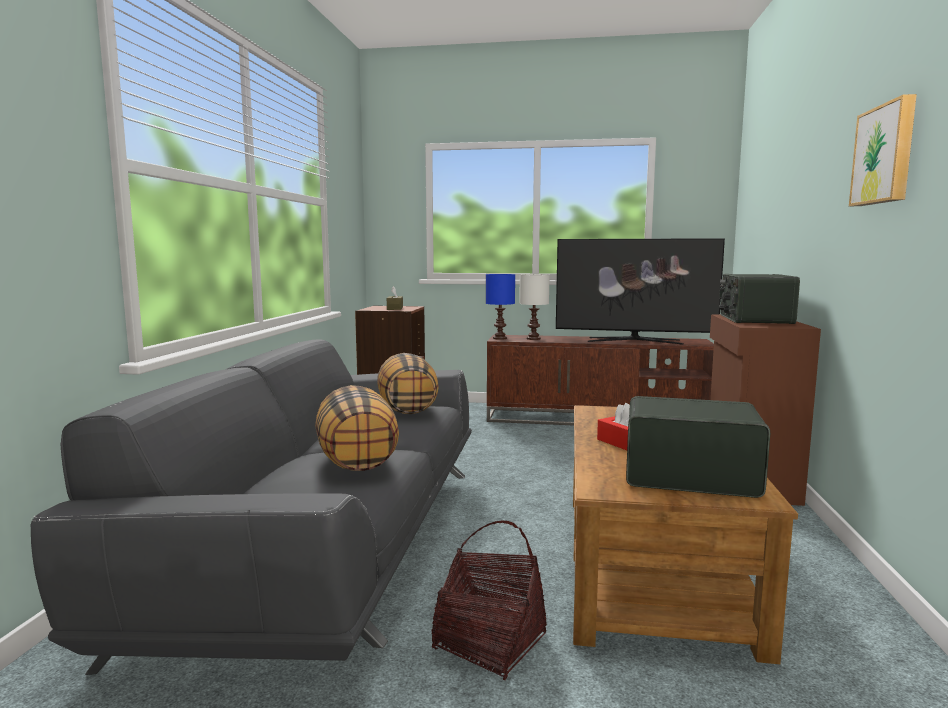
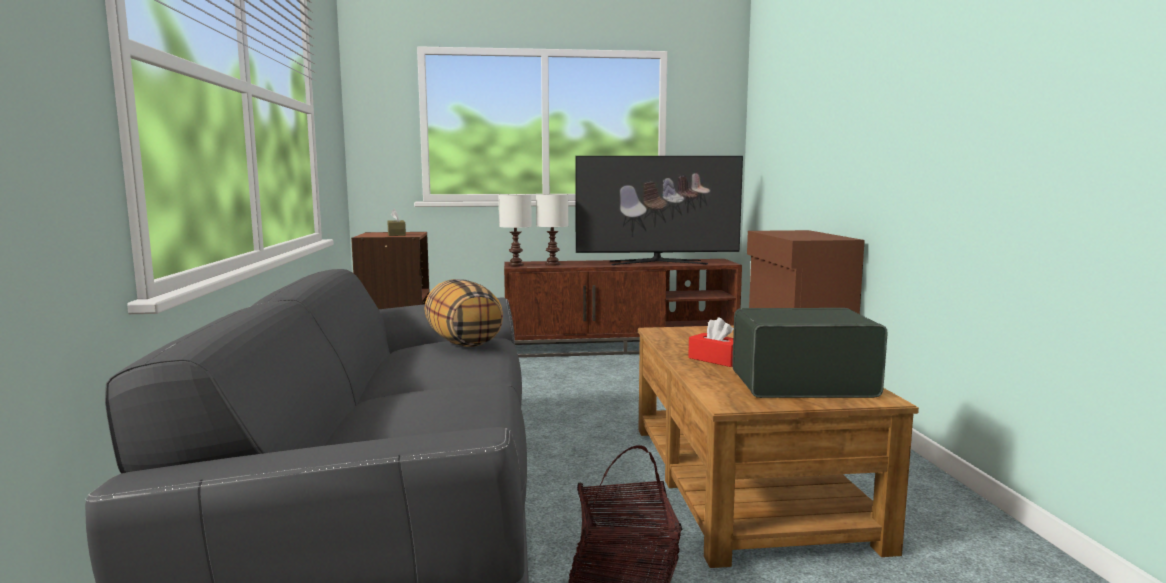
camera: 15 degrees left, 0 degrees up
pillow [315,385,399,471] -> none
blue table lamp [486,274,515,340] -> white table lamp [498,194,532,266]
radio [719,274,800,324] -> none
picture [849,94,917,206] -> none

